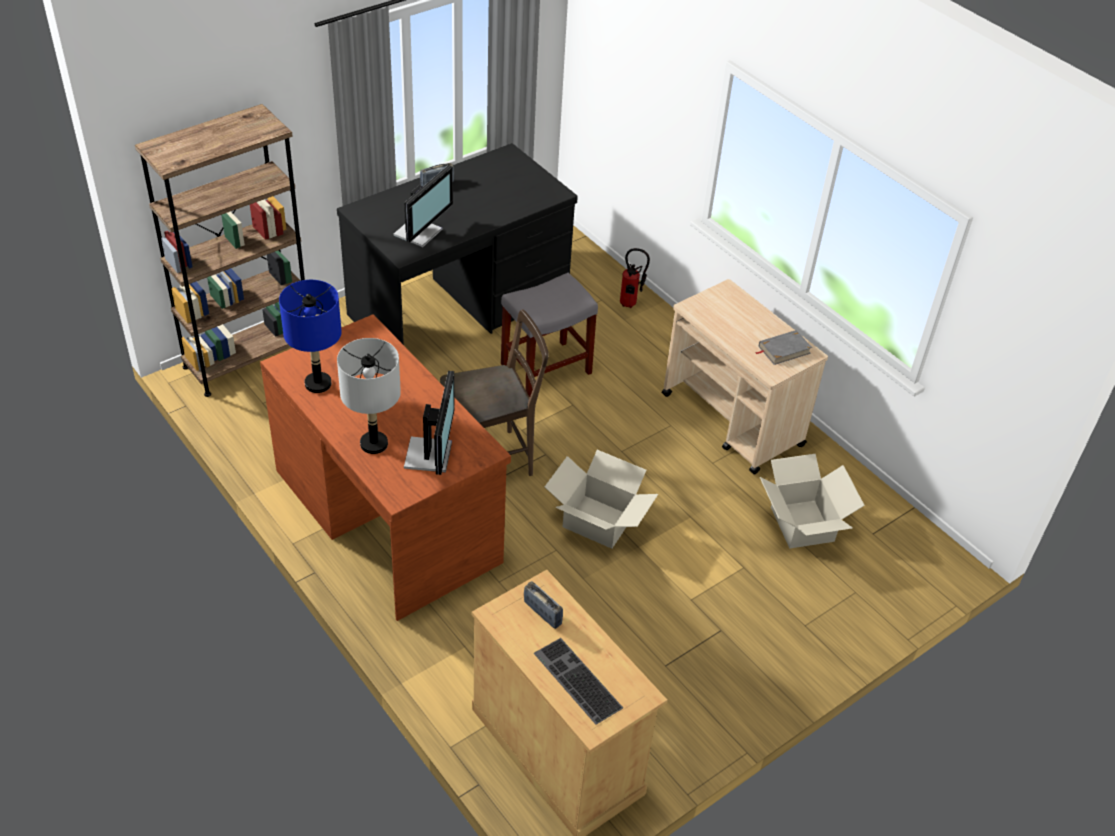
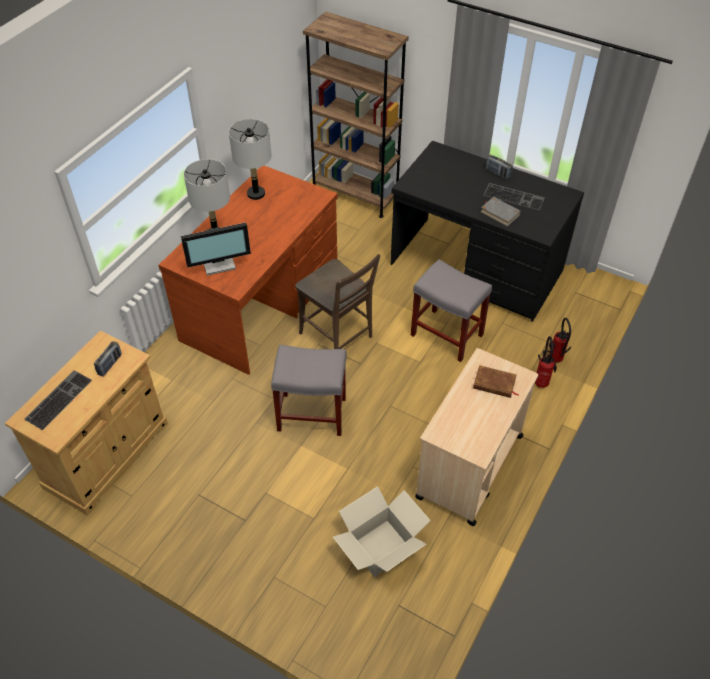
camera: 70 degrees right, 5 degrees up
blue table lamp [279,280,342,393] -> grey table lamp [229,119,271,200]
monitor [394,165,453,247] -> none
cardboard box [545,450,658,549] -> grey stool [271,345,346,436]
grey book [756,330,812,365] -> grey book moved to [481,197,521,226]
none -> brown book [473,365,519,398]
none -> keyboard [484,183,545,210]
none -> fire extinguisher [535,336,557,388]

